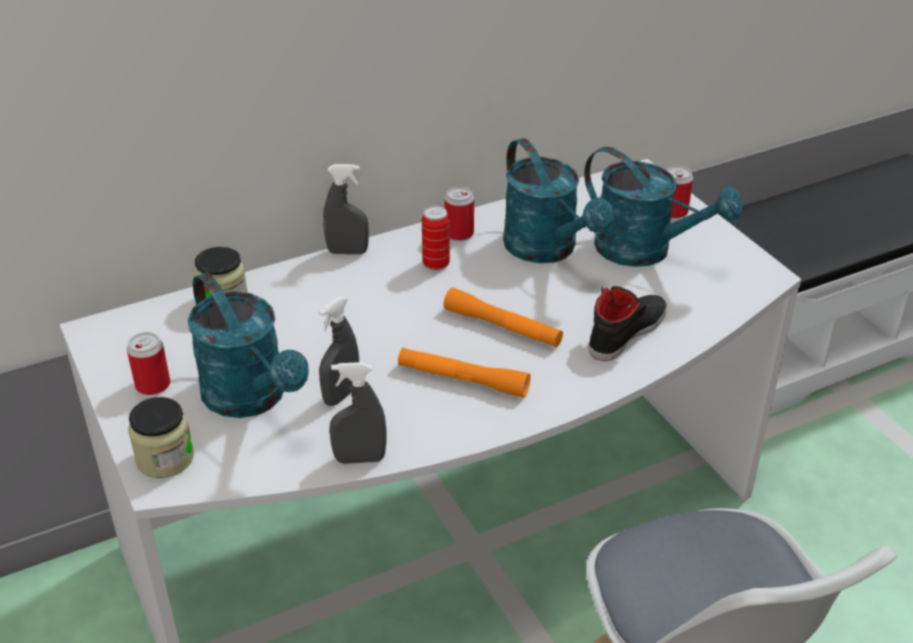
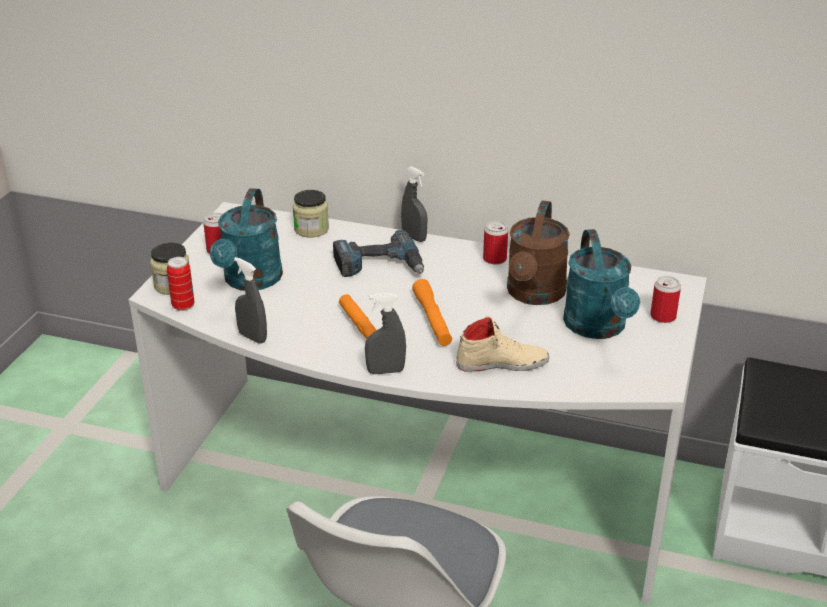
camera: 45 degrees right, 5 degrees down
grey spray bottle [319,297,359,406] -> grey spray bottle moved to [365,293,406,375]
can [422,206,450,271] -> can moved to [167,257,195,311]
turquoise watering can [503,138,614,263] -> brown watering can [507,200,570,305]
black shoe [589,286,667,361] -> beige shoe [456,315,549,372]
none -> power drill [333,230,424,277]

